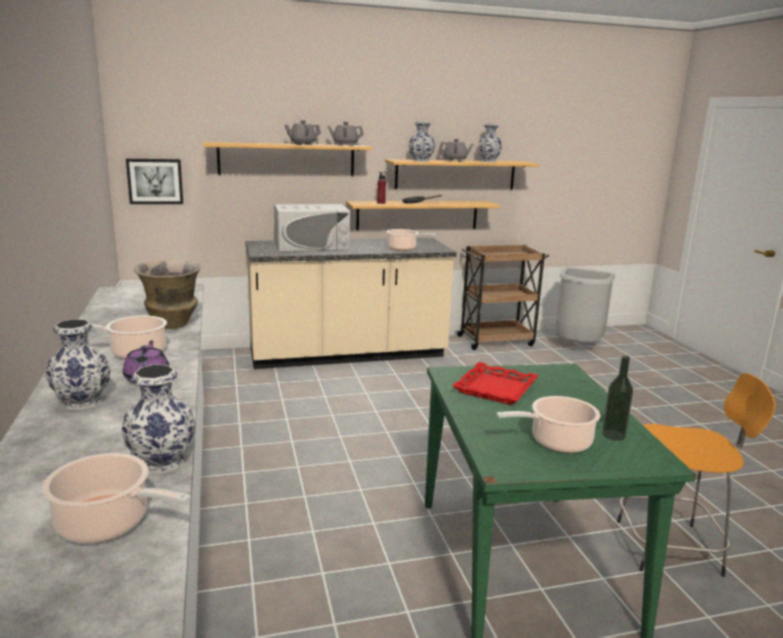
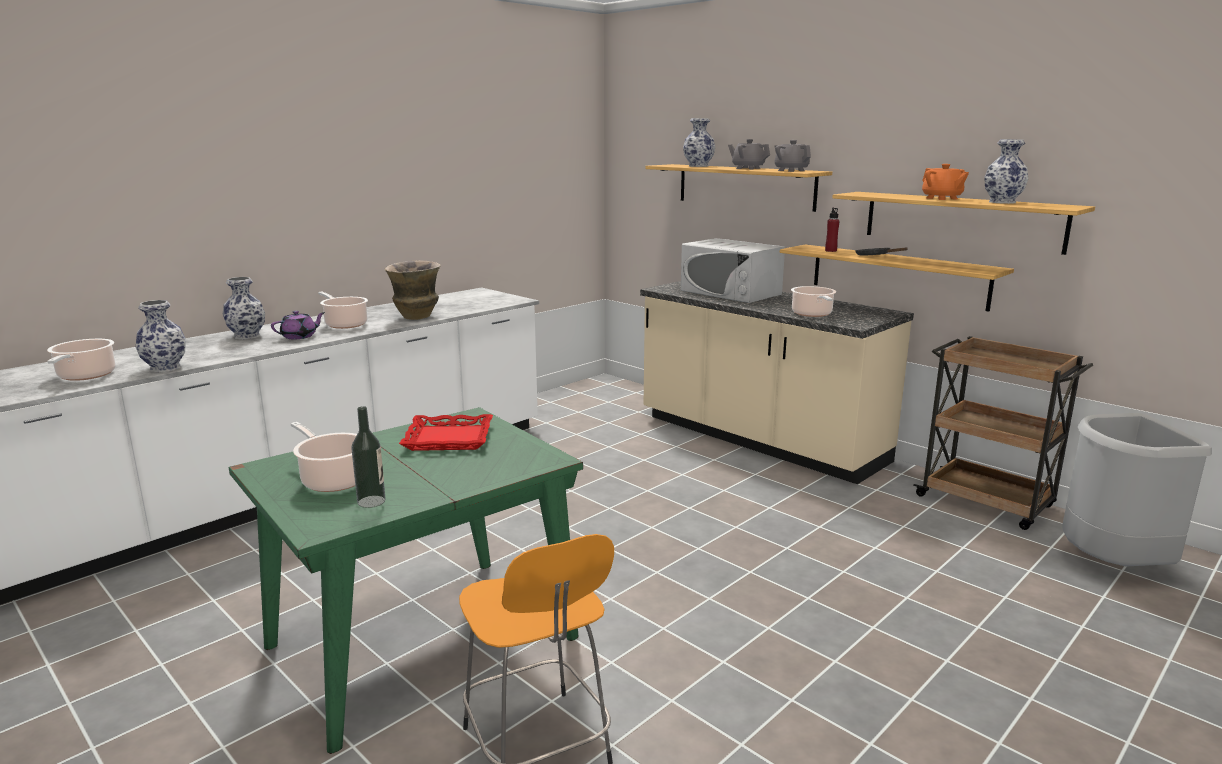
camera: 60 degrees right, 0 degrees up
picture [126,159,183,204] -> none
vase [409,121,435,162] -> vase moved to [683,118,715,167]
grey teapot [439,139,474,162] -> orange teapot [922,164,969,200]

